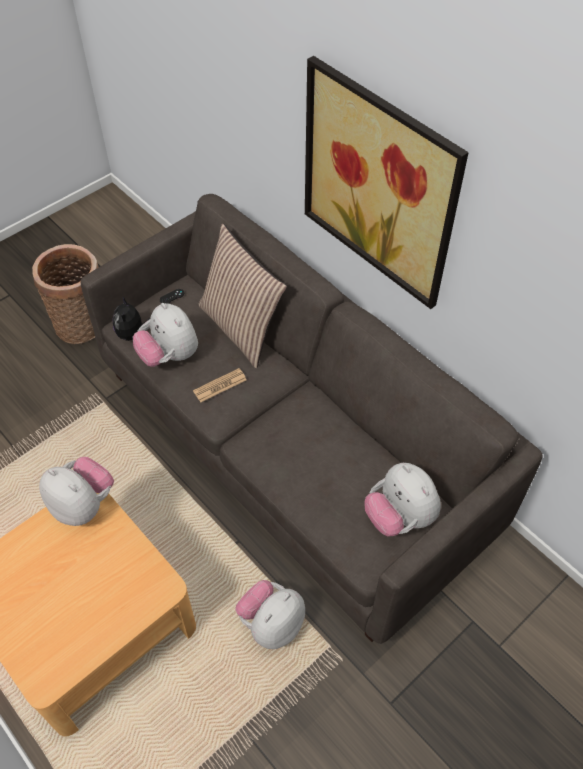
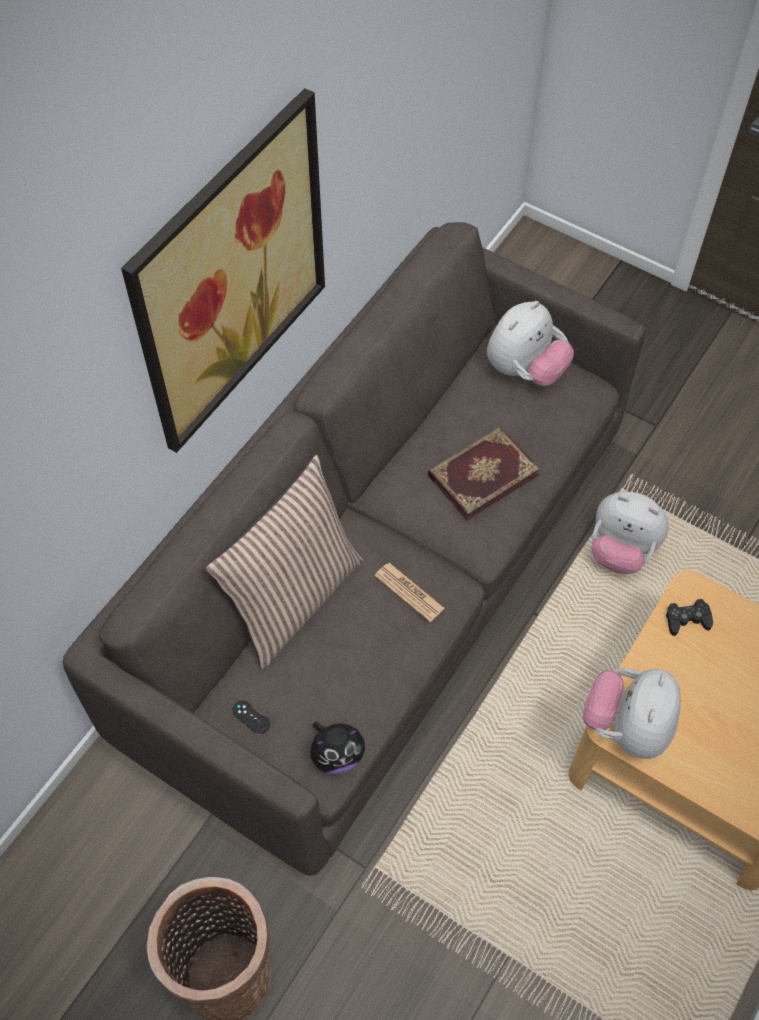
camera: 105 degrees left, 5 degrees up
plush toy [133,303,198,367] -> none
none -> book [428,427,540,520]
none -> black game controller [666,599,713,636]

